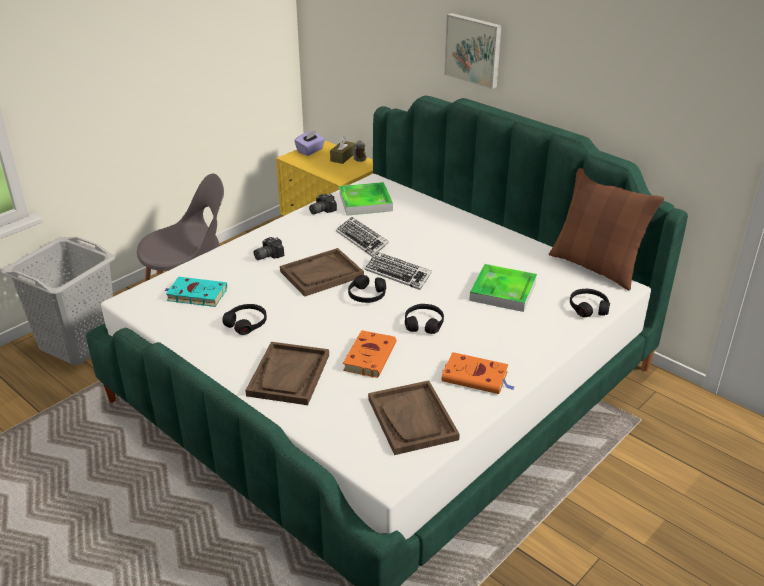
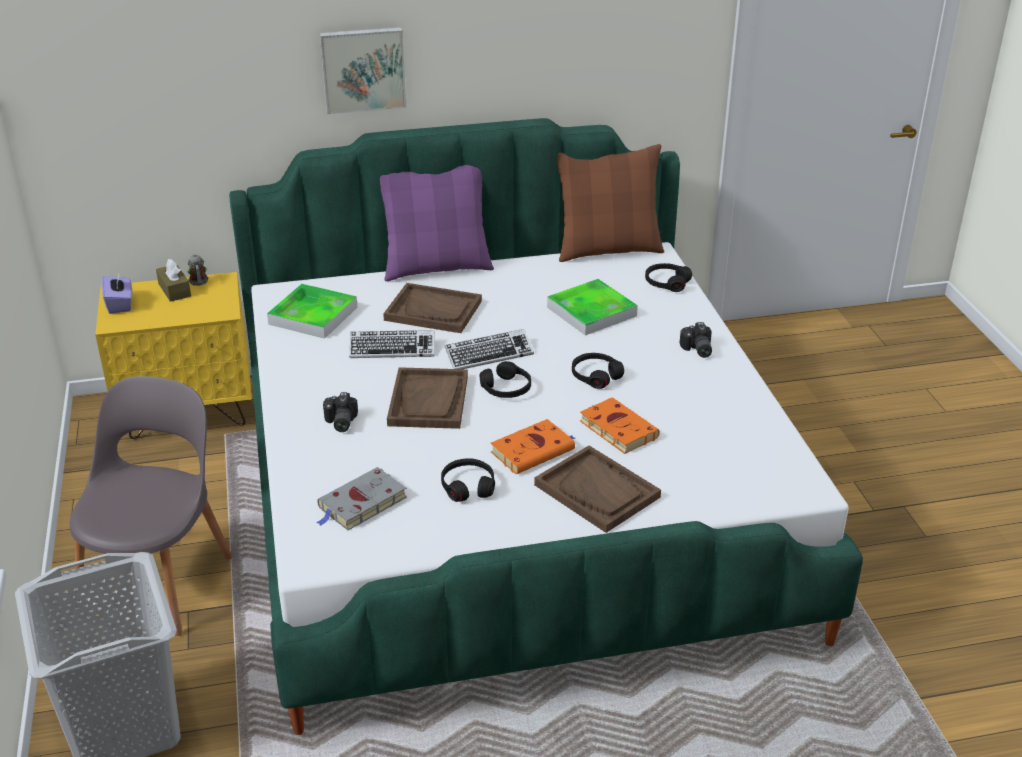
camera: 55 degrees left, 0 degrees up
turquoise book [164,277,227,307] -> grey book [316,467,407,530]
camera [309,194,337,214] -> camera moved to [680,322,712,358]
brown tray [368,380,460,455] -> brown tray moved to [383,283,482,333]
orange book [441,352,514,394] -> orange book moved to [491,419,575,474]
none -> purple pillow [380,165,494,281]

